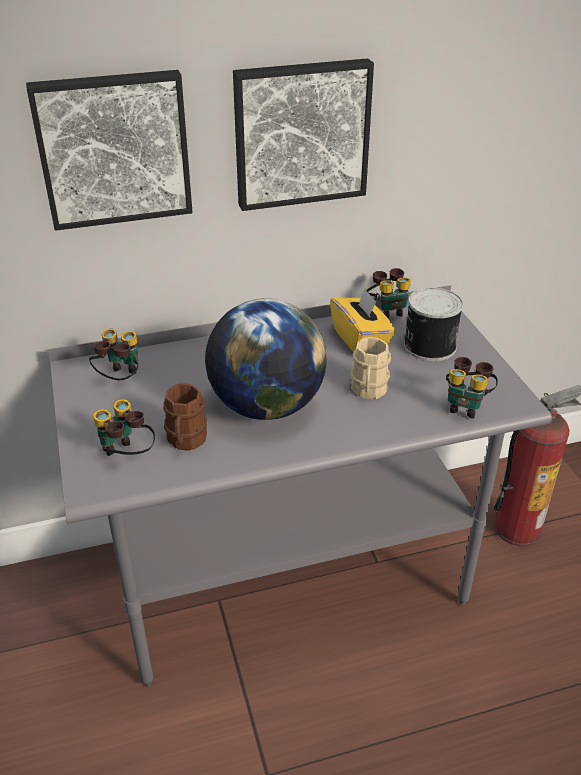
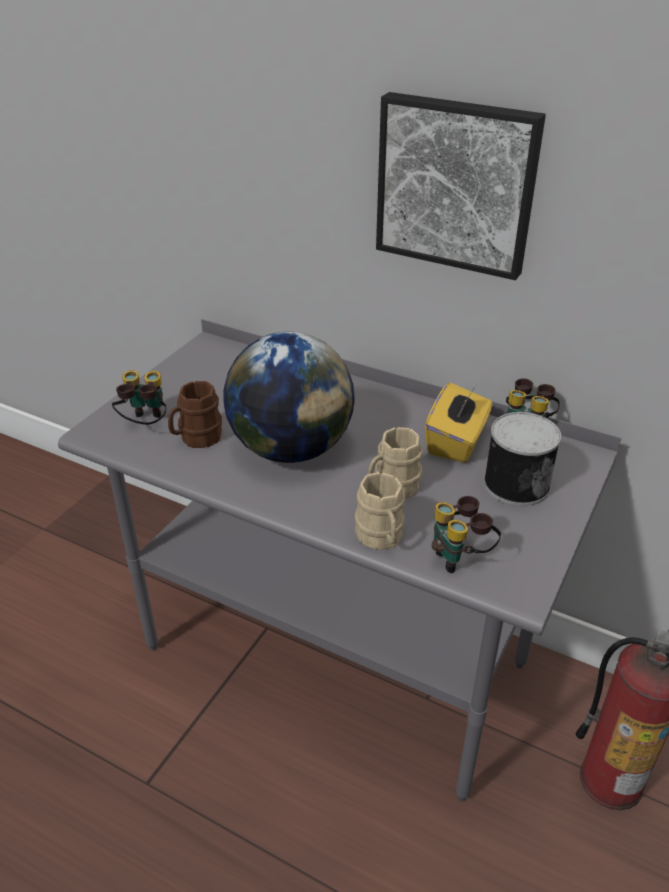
camera: 45 degrees right, 0 degrees up
picture [26,70,193,231] -> none
binoculars [89,328,138,380] -> none
none -> beige mug [354,472,406,550]

